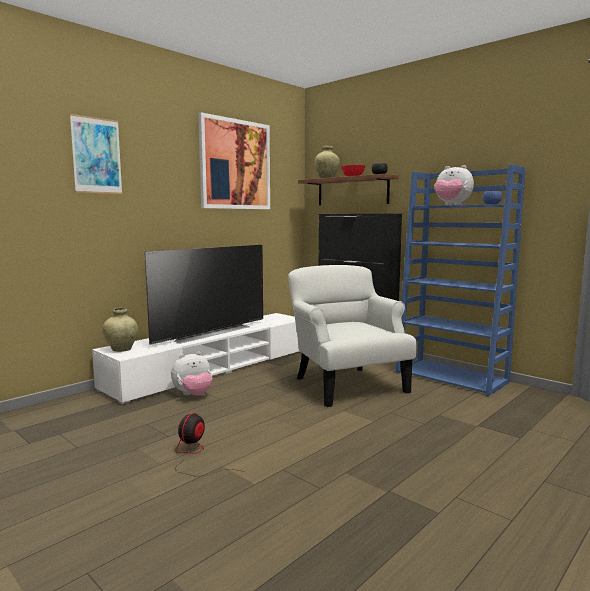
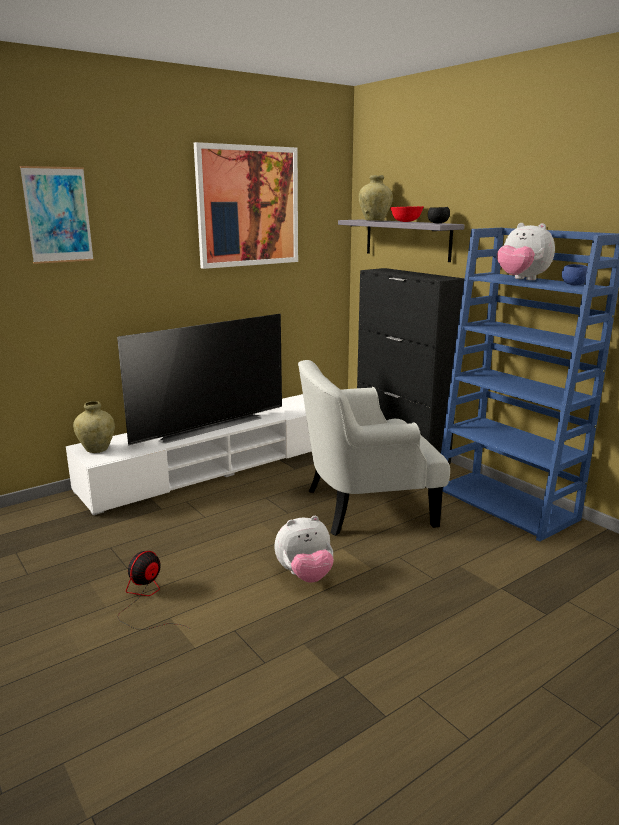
camera: 10 degrees right, 10 degrees up
plush toy [171,352,212,396] -> plush toy moved to [274,516,334,583]
white armchair [288,265,417,407] -> white armchair turned 90 degrees counterclockwise [298,360,450,536]
brown shelf [298,174,399,205] -> grey shelf [338,220,465,262]

